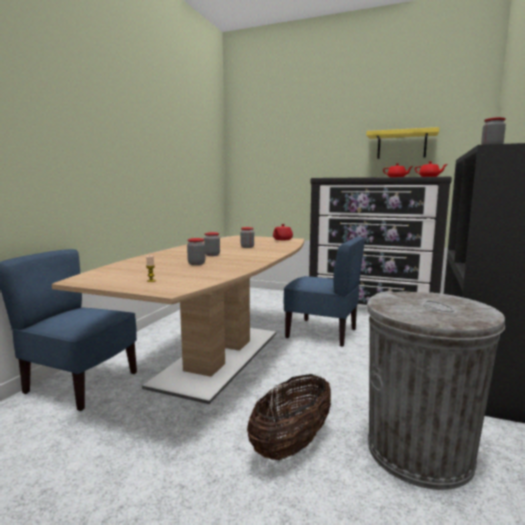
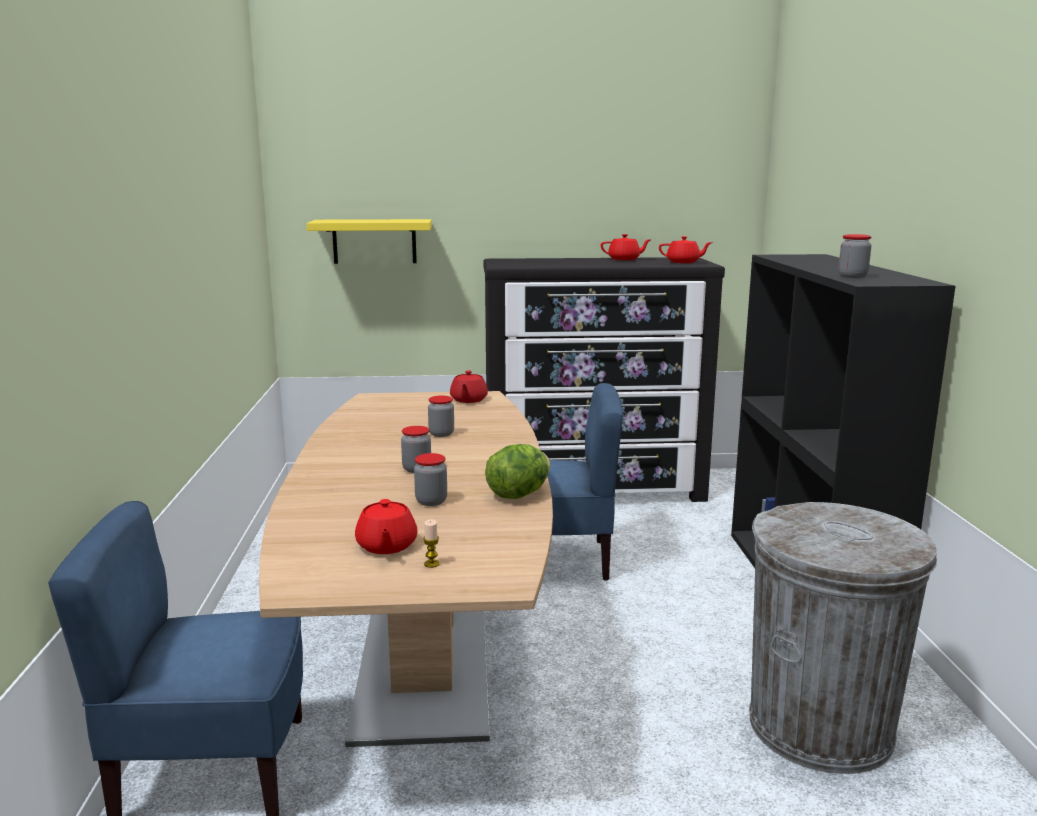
camera: 25 degrees left, 5 degrees up
basket [247,374,331,460] -> none
yellow shelf [366,127,439,159] -> yellow shelf moved to [306,219,432,264]
none -> red teapot [355,499,418,554]
none -> lettuce [485,444,550,499]

